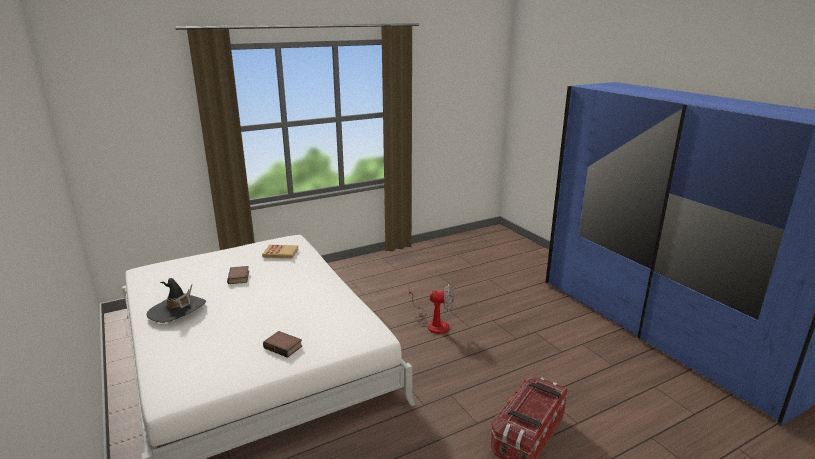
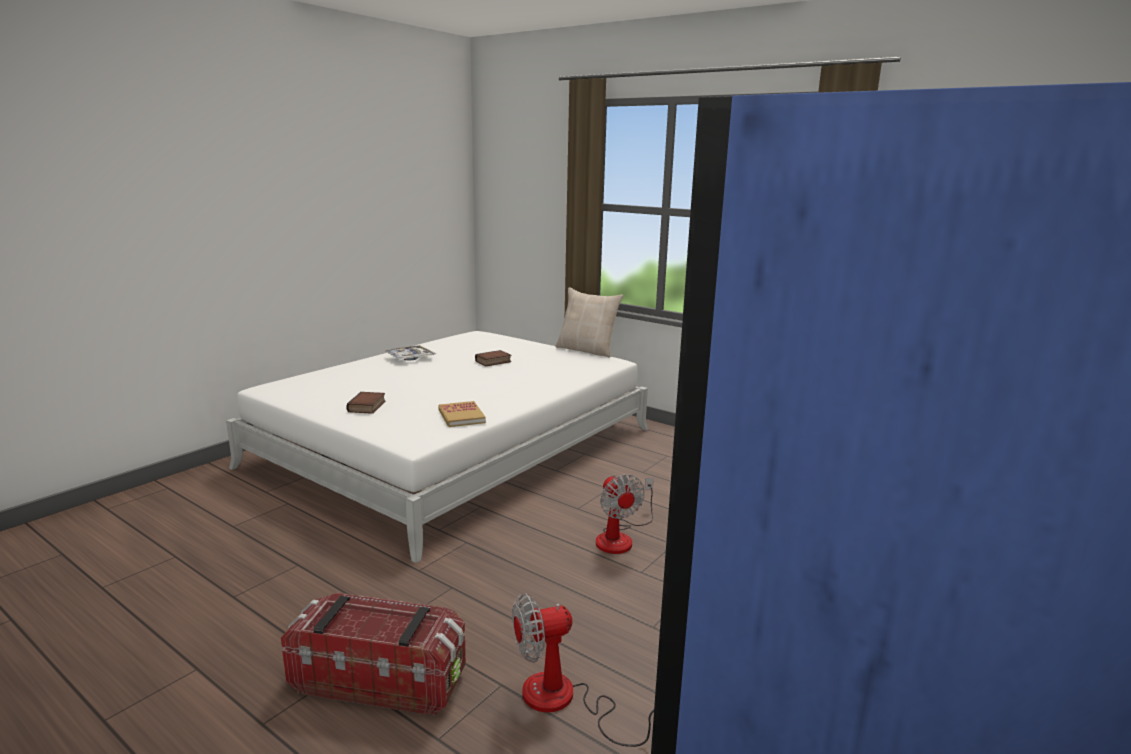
camera: 65 degrees right, 5 degrees down
black hat [147,278,206,323] -> tray [386,345,436,360]
book [262,245,298,259] -> book moved to [438,401,486,427]
none -> fan [512,593,654,747]
none -> beige pillow [556,287,623,358]

